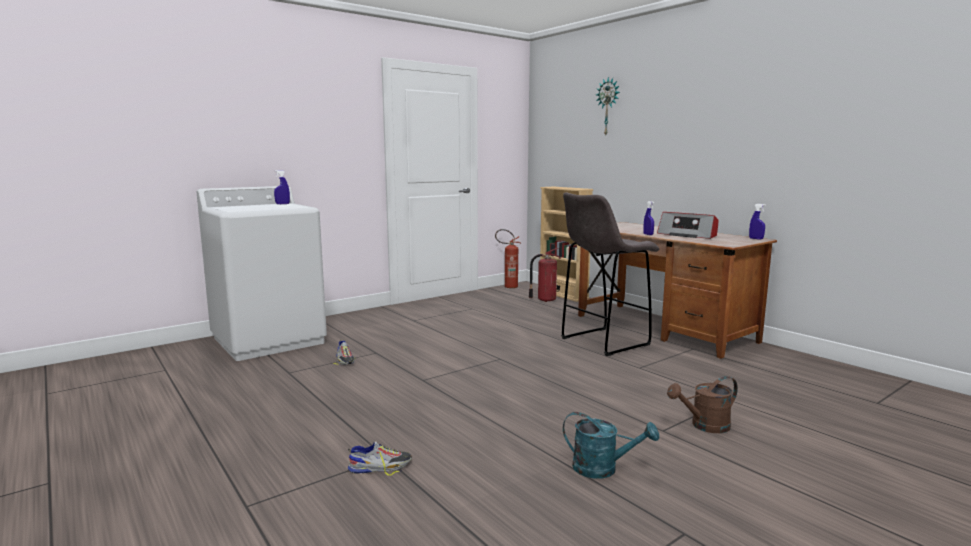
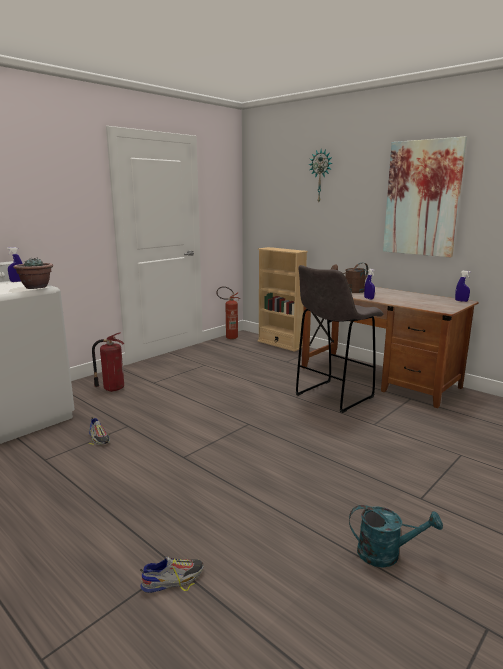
camera: 10 degrees left, 5 degrees up
fire extinguisher [529,248,560,302] -> fire extinguisher moved to [92,332,124,392]
radio [657,212,719,239] -> none
brown watering can [667,376,738,433] -> brown watering can moved to [331,263,368,293]
none -> potted plant [13,257,53,289]
none -> picture [383,137,467,258]

